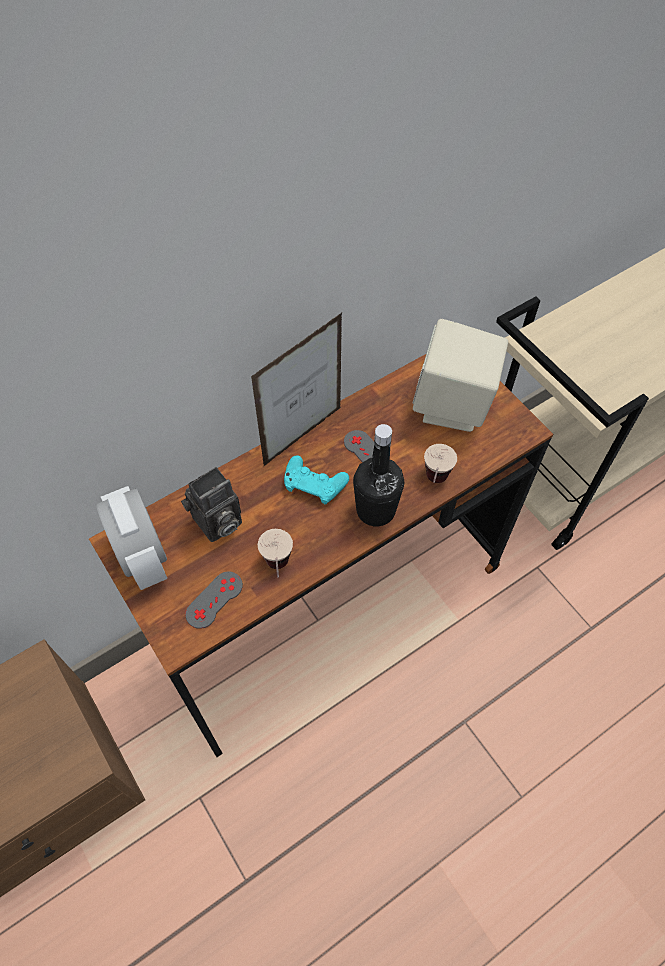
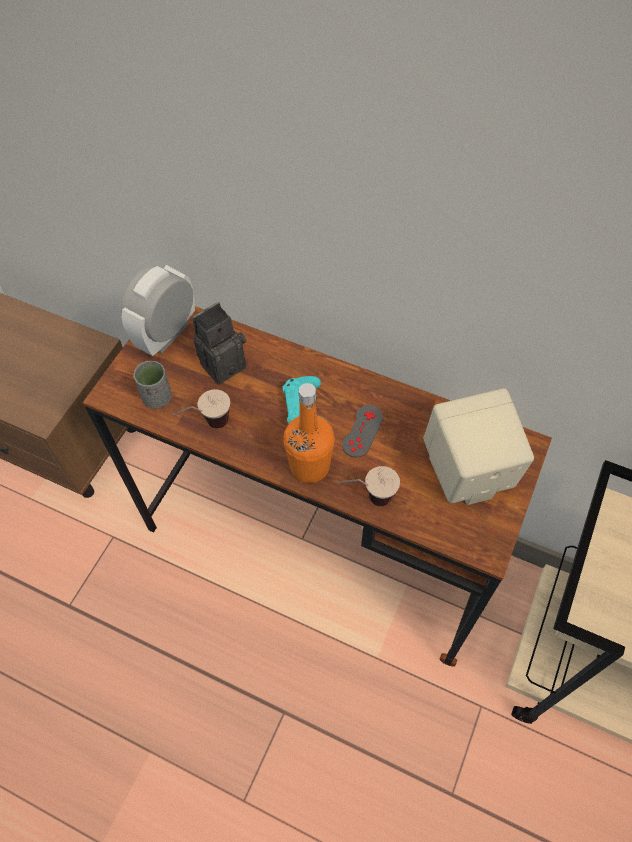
camera: 60 degrees right, 0 degrees up
camera [181,467,242,542] -> camera turned 120 degrees clockwise [192,302,246,384]
grey game controller [185,571,243,629] -> grey cup [133,361,172,409]
picture frame [251,313,342,466] -> none
black bottle [353,424,404,526] -> orange bottle [283,383,335,483]

